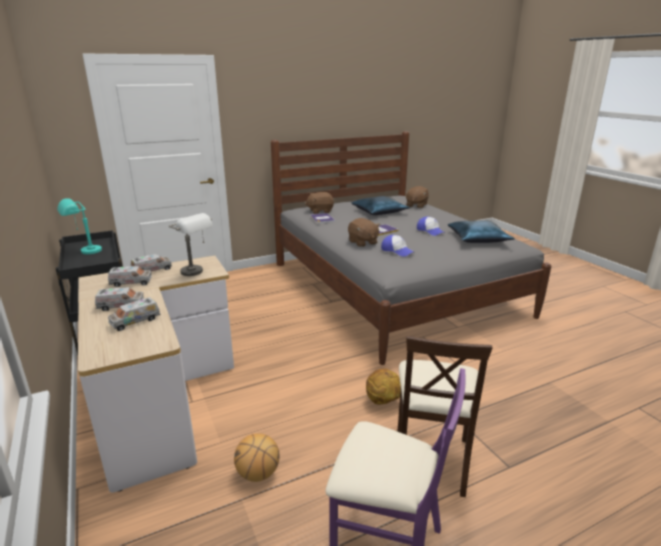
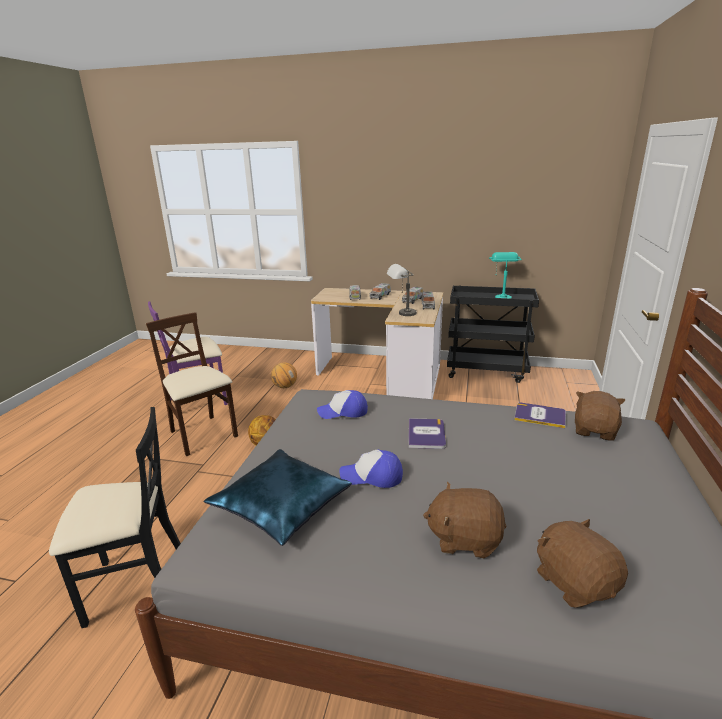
camera: 130 degrees right, 0 degrees up
brown plush toy [348,218,380,247] -> brown plush toy moved to [423,482,506,558]
blue pillow [352,196,410,215] -> none
none -> black chair [49,407,181,628]

